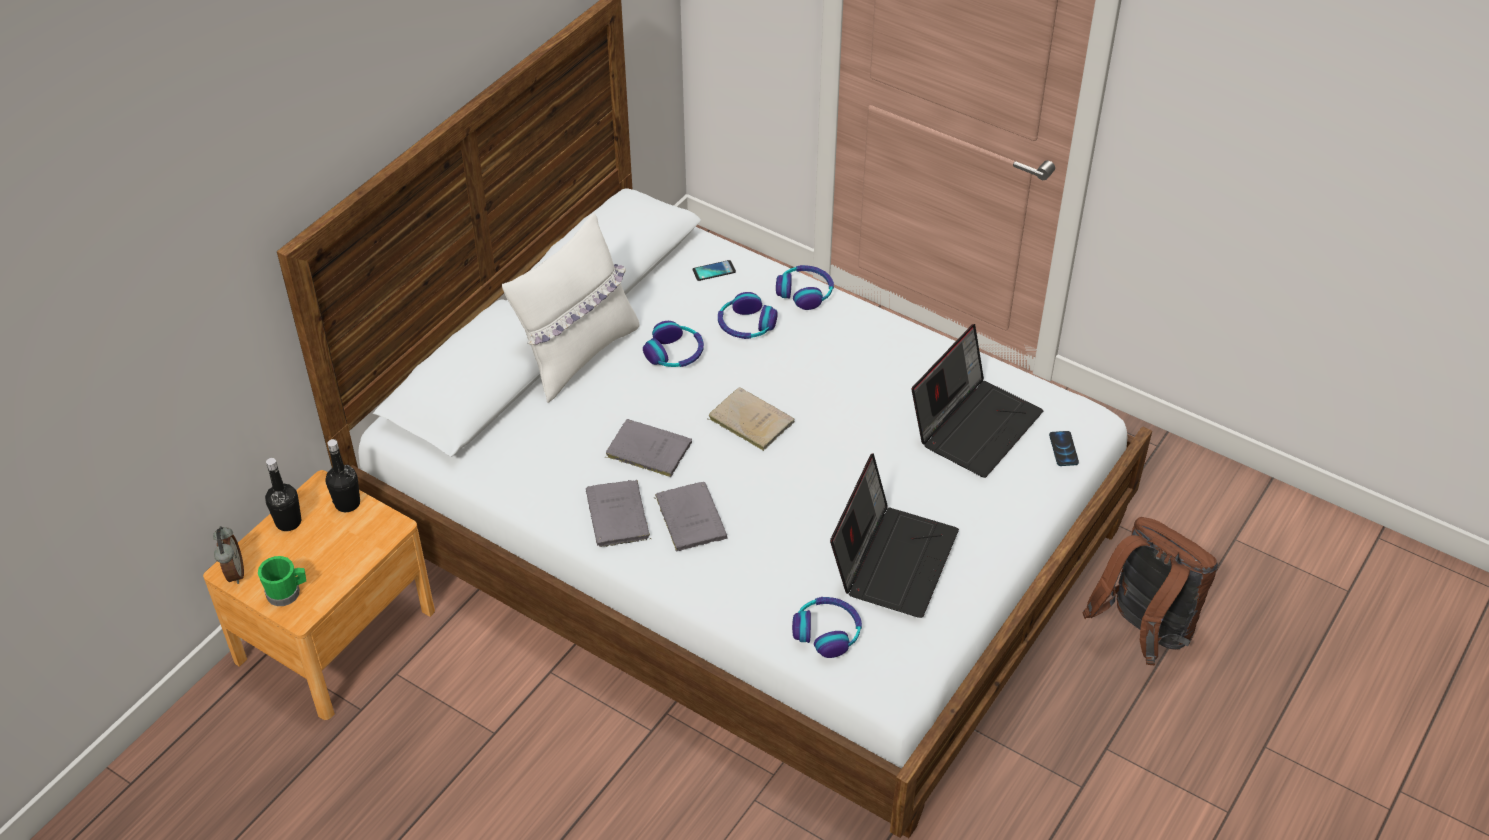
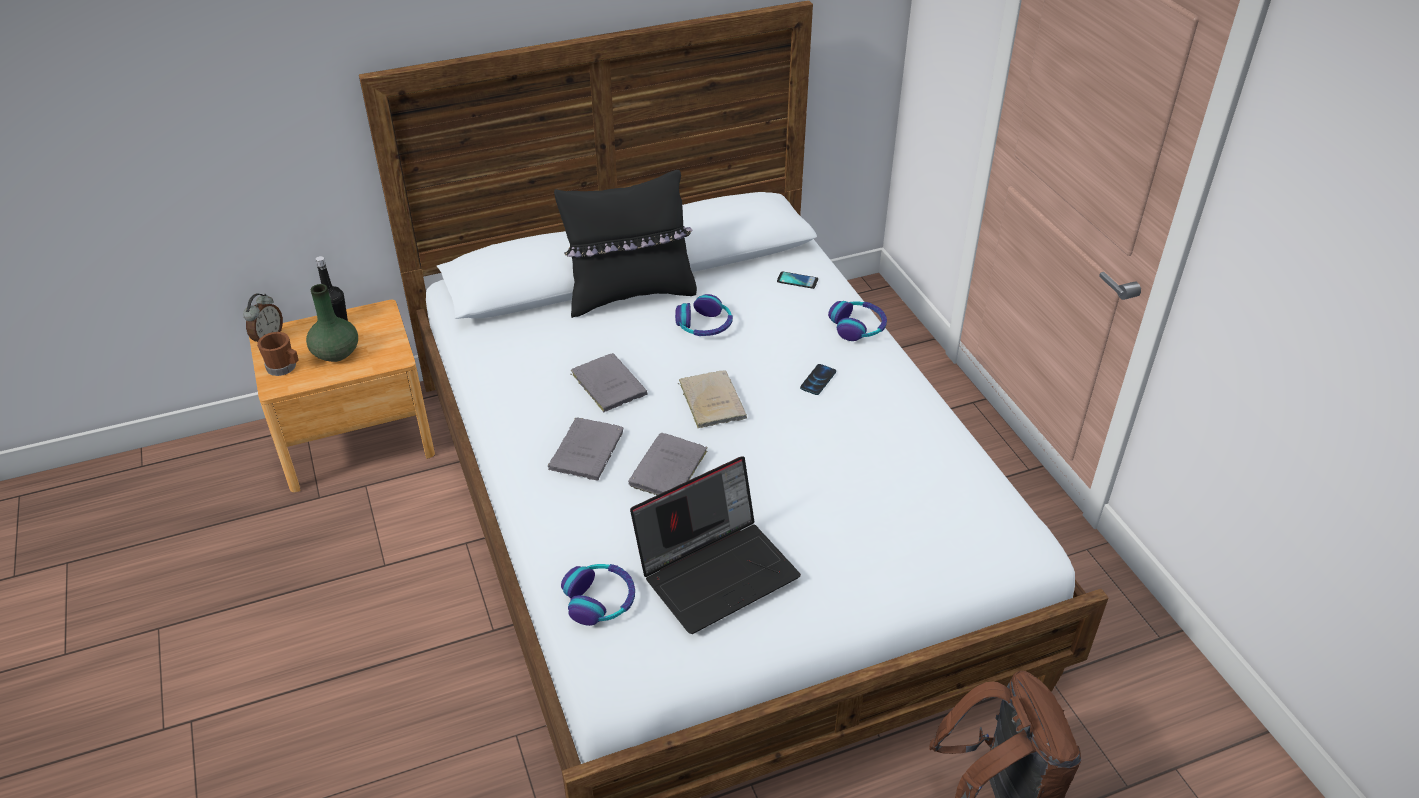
camera: 35 degrees right, 5 degrees down
green mug [258,556,306,606] -> brown mug [257,332,298,376]
black bottle [325,439,360,512] -> none
white pillow [502,213,639,403] -> black pillow [554,170,697,318]
grey book [586,480,651,547] -> grey book moved to [628,433,707,496]
headphones [718,292,778,339] -> none
laptop [911,324,1043,478] -> none
phone [1049,431,1079,466] -> phone moved to [800,364,836,395]
none -> green vase [306,284,358,362]

